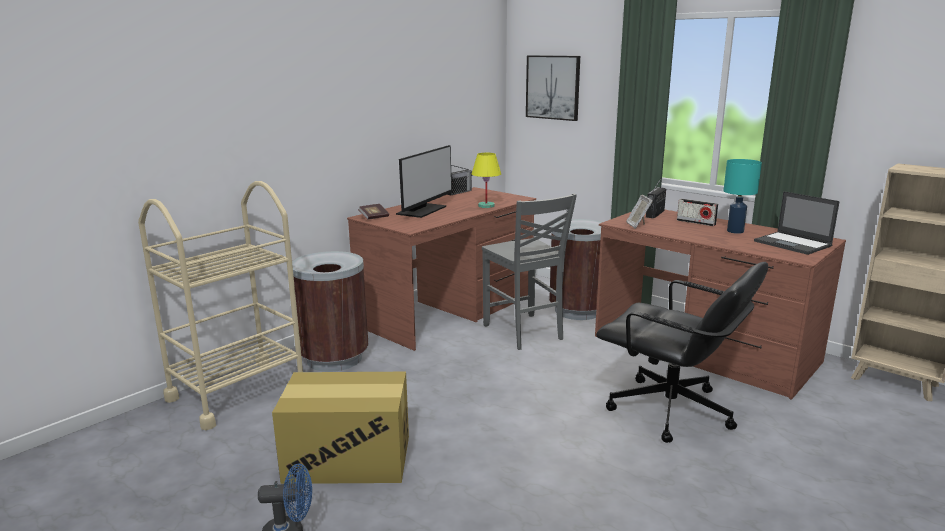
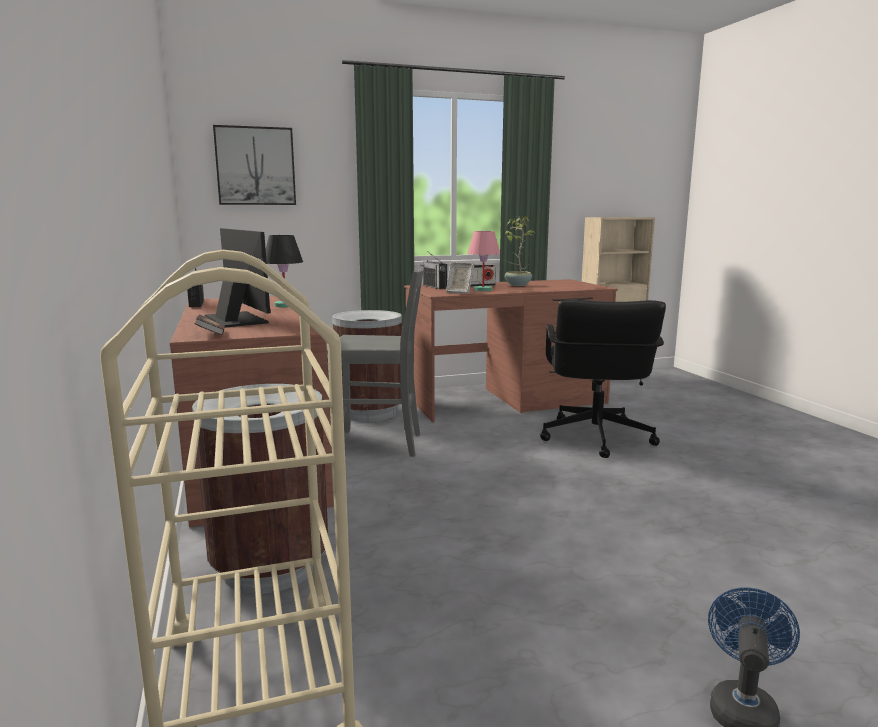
camera: 60 degrees left, 5 degrees down
cardboard box [272,372,409,484] -> none
yellow table lamp [472,153,501,208] -> black table lamp [266,235,303,307]
black office chair [596,262,768,443] -> black office chair turned 120 degrees clockwise [540,299,666,458]
turquoise table lamp [723,159,762,234] -> potted plant [504,216,536,286]
laptop [754,191,840,255] -> none
none -> pink table lamp [467,231,500,291]

